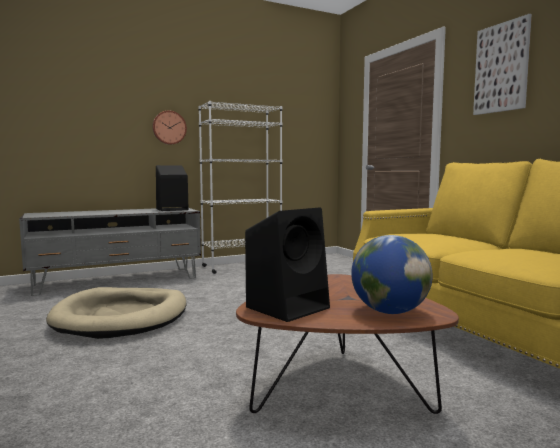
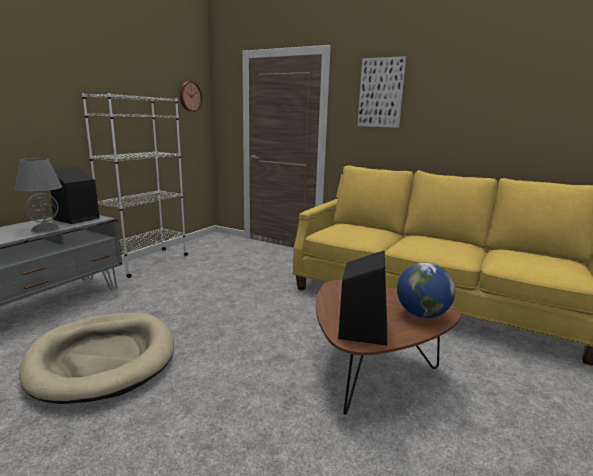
camera: 35 degrees left, 10 degrees up
wall clock [152,111,187,145] -> wall clock moved to [179,81,202,112]
none -> grey table lamp [14,158,62,232]

